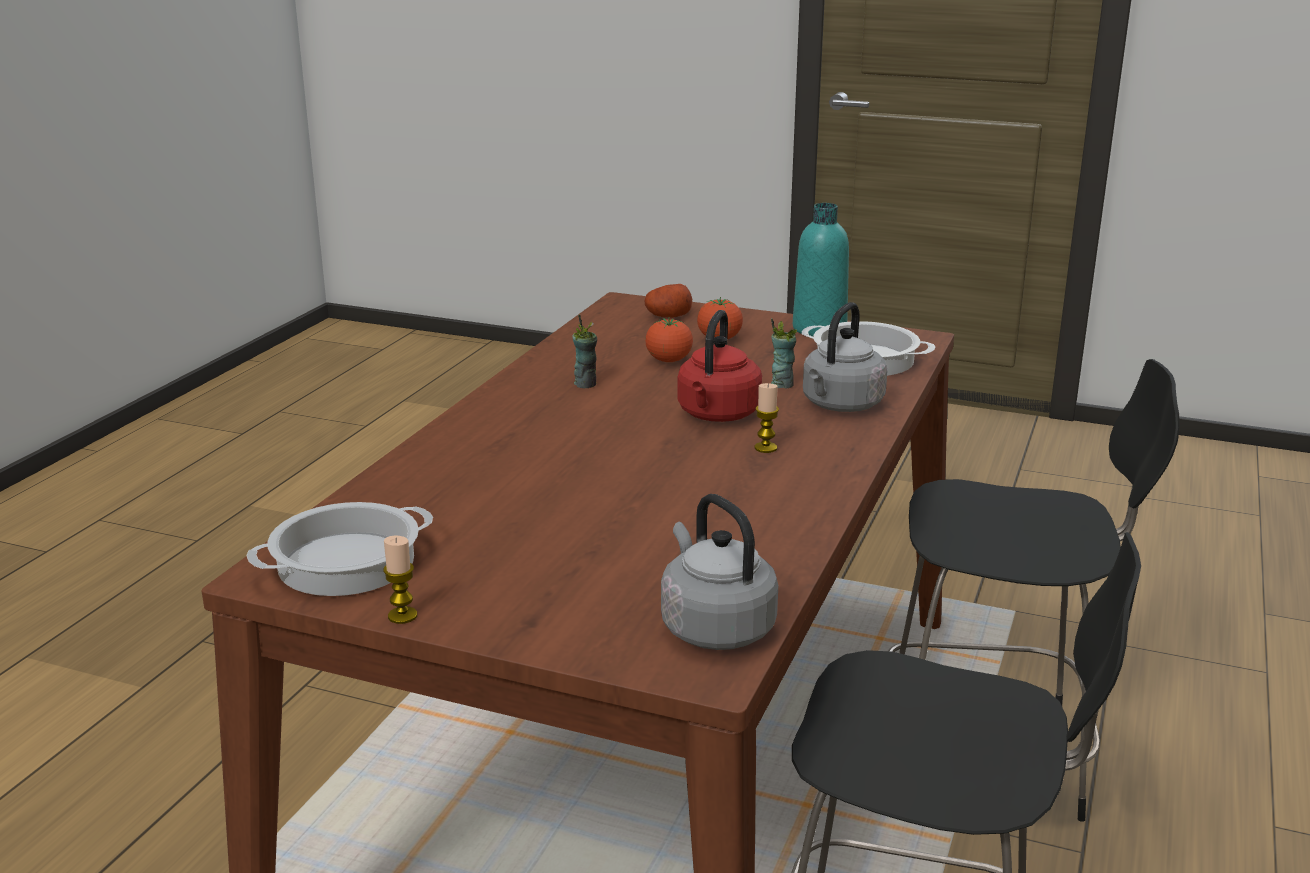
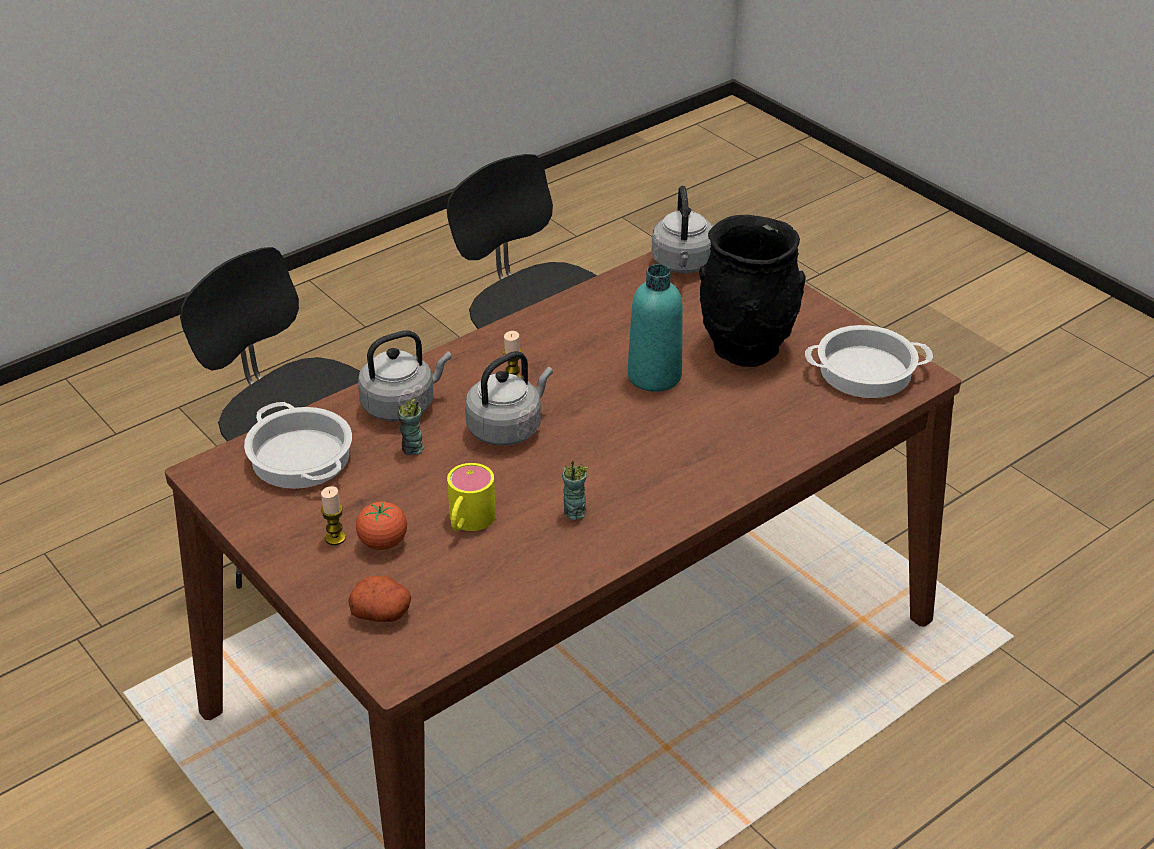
camera: 150 degrees left, 15 degrees up
candle [383,536,417,624] -> candle moved to [321,486,346,545]
tomato [645,317,693,362] -> yellow mug [447,463,496,531]
red kettle [677,310,762,422] -> grey kettle [465,351,553,446]
turquoise bottle [793,203,849,336] -> turquoise bottle moved to [628,264,683,392]
none -> black vase [699,215,806,367]

